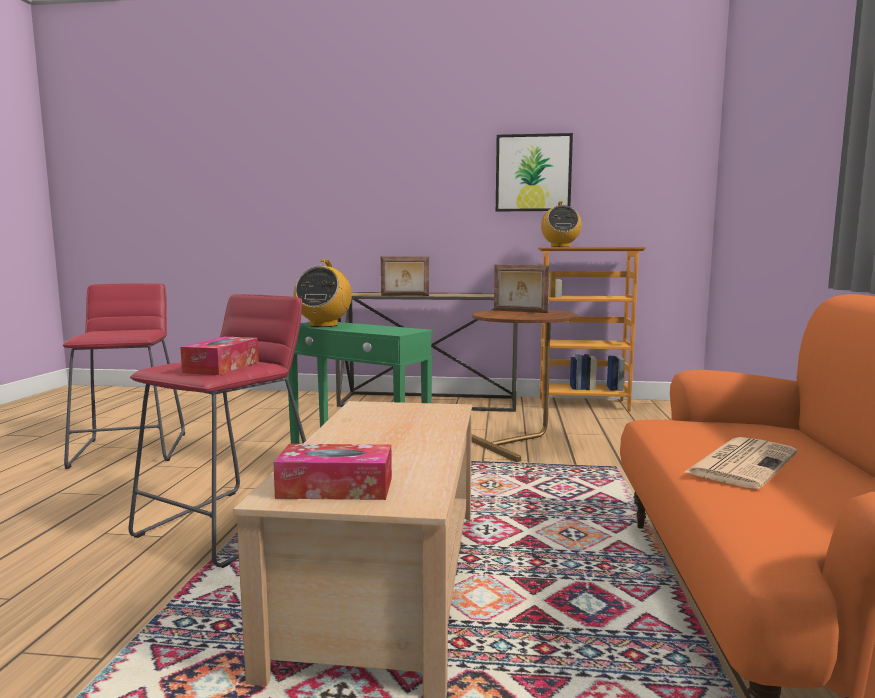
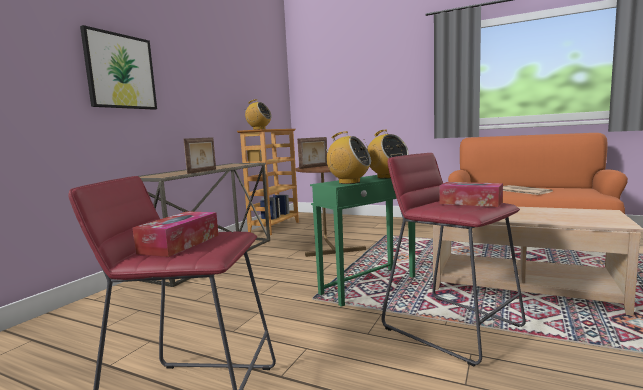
camera: 70 degrees left, 0 degrees up
tissue box [273,444,392,500] -> tissue box moved to [133,211,219,257]
picture [496,133,573,211] -> picture moved to [80,25,157,110]
none -> radio [363,130,408,179]

